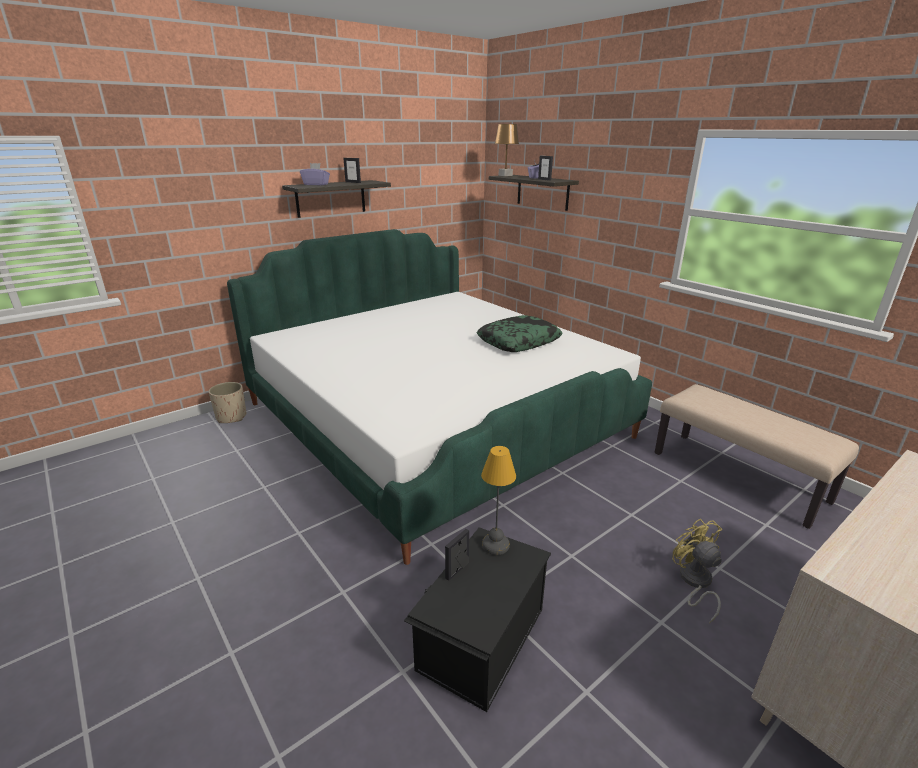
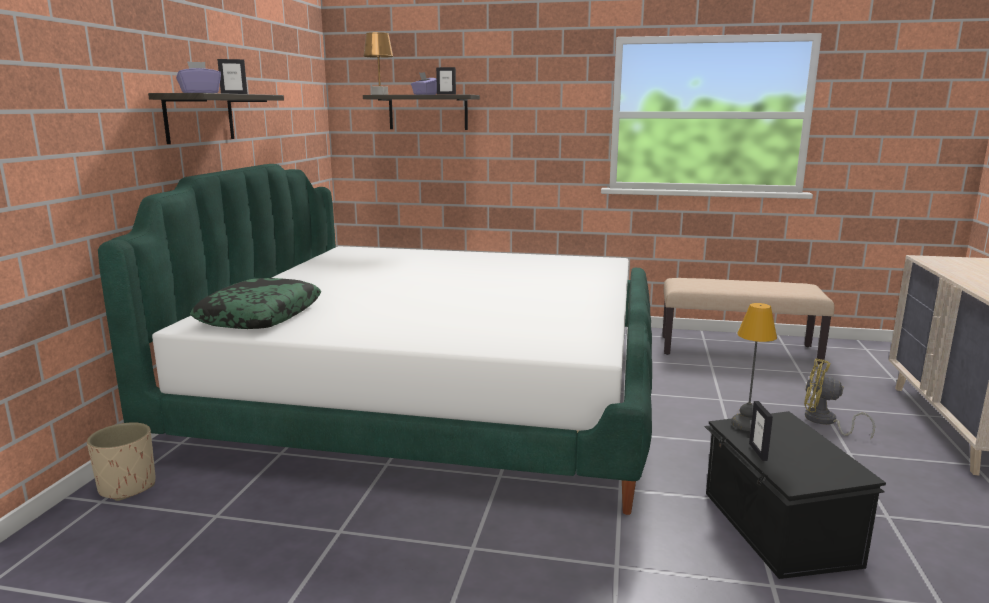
camera: 40 degrees left, 10 degrees down
pillow [476,315,563,352] -> pillow moved to [190,278,321,329]

